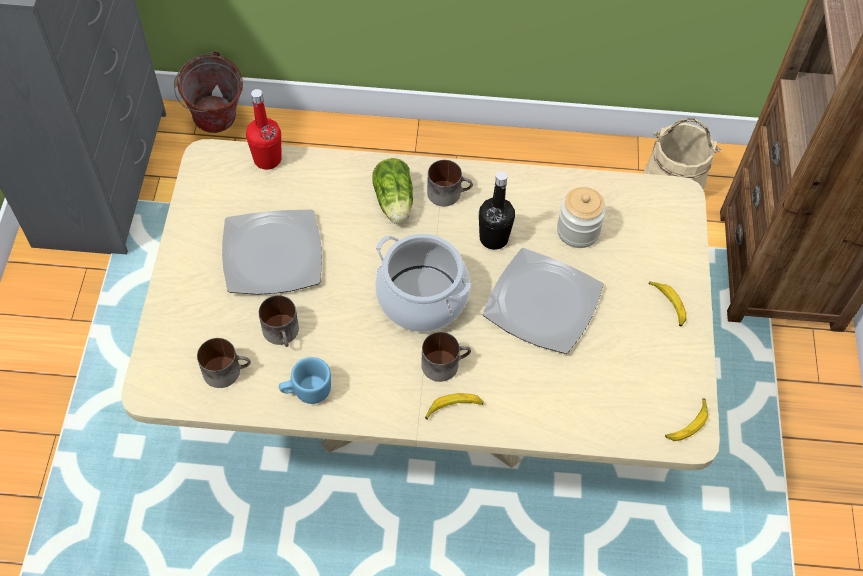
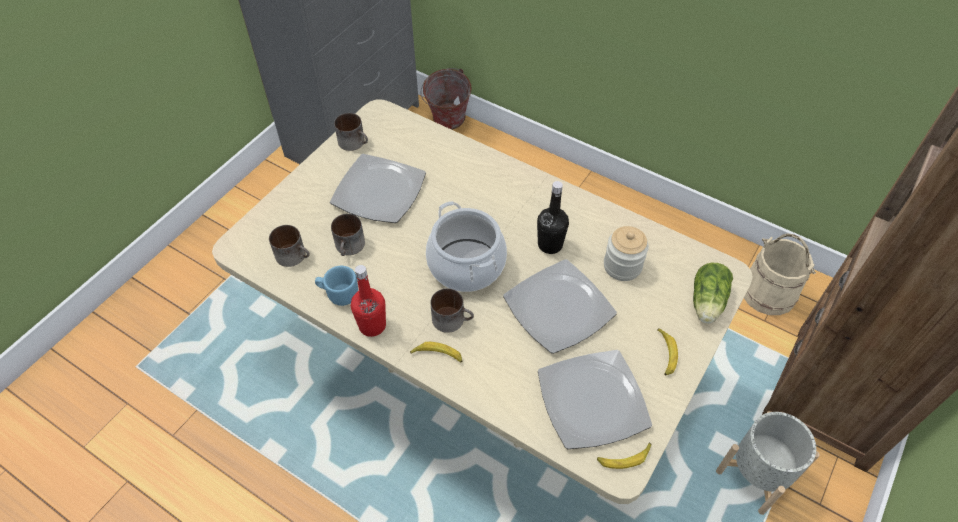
camera: 30 degrees right, 5 degrees down
red bottle [246,89,282,170] -> red bottle moved to [351,265,386,337]
lettuce [372,158,413,224] -> lettuce moved to [693,263,733,324]
mug [427,160,473,207] -> mug moved to [334,113,368,151]
none -> plate [538,350,652,449]
none -> grey planter [716,411,820,515]

